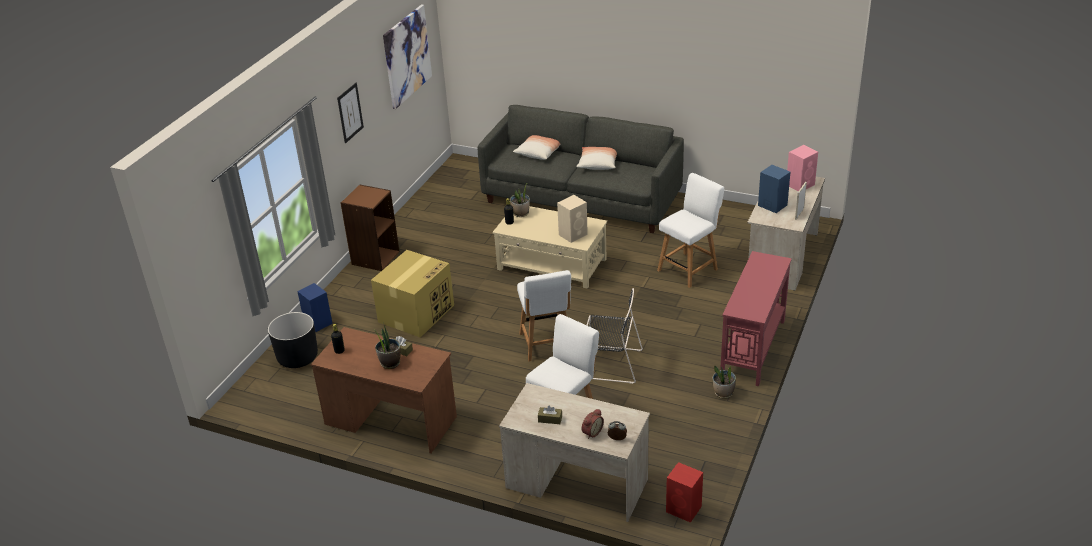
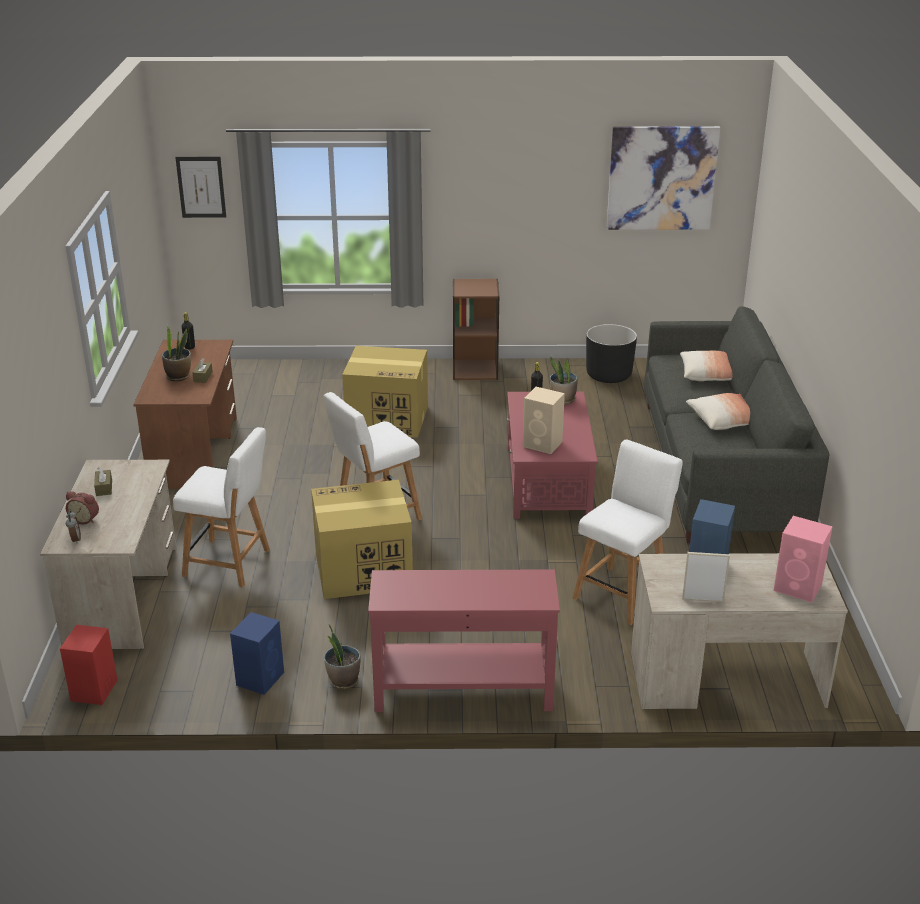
camera: 65 degrees right, 5 degrees down
black planter [268,312,318,368] -> black planter moved to [586,324,637,383]
blue speaker [297,283,333,332] -> blue speaker moved to [230,612,284,695]
picture [337,83,364,143] -> picture moved to [175,157,226,218]
beige coffee table [493,206,607,289] -> red coffee table [507,392,598,519]
black chair [587,288,643,384] -> cardboard box [311,480,413,599]
white chair [657,173,724,288] -> white chair turned 75 degrees counterclockwise [573,440,683,625]

